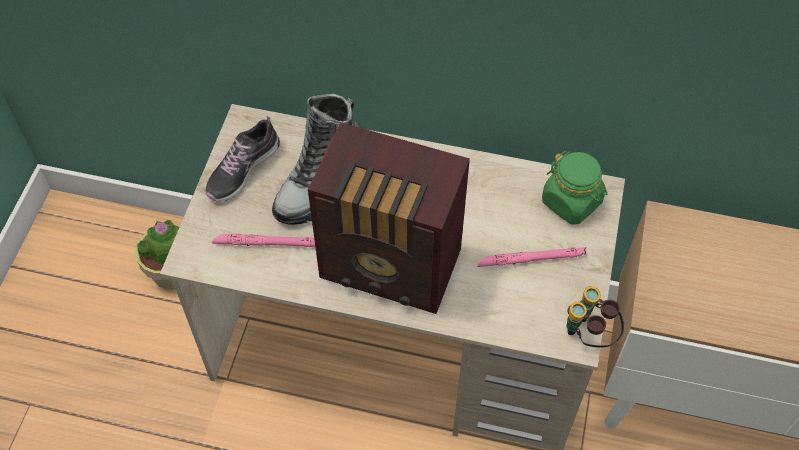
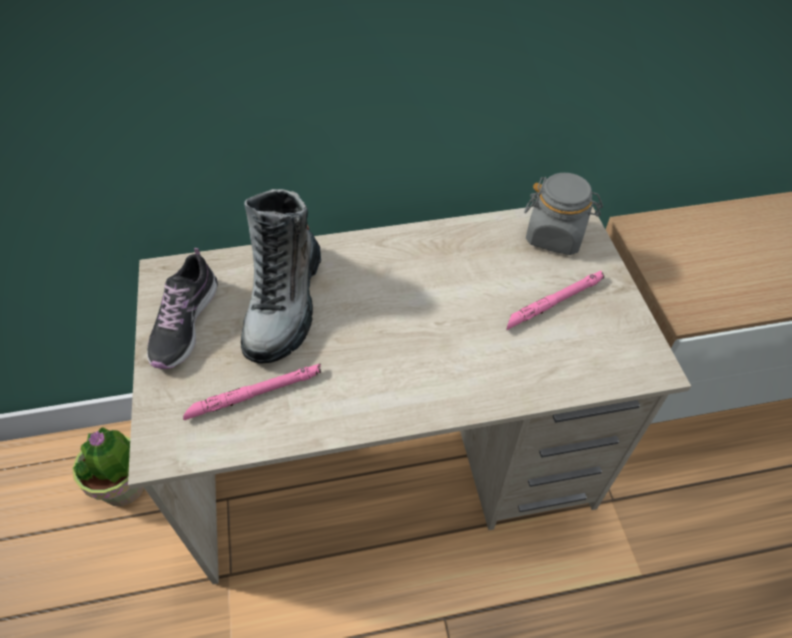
camera: 25 degrees left, 5 degrees down
radio [308,122,470,314] -> none
green jar [542,151,607,224] -> grey jar [524,173,603,255]
binoculars [566,286,624,347] -> none

